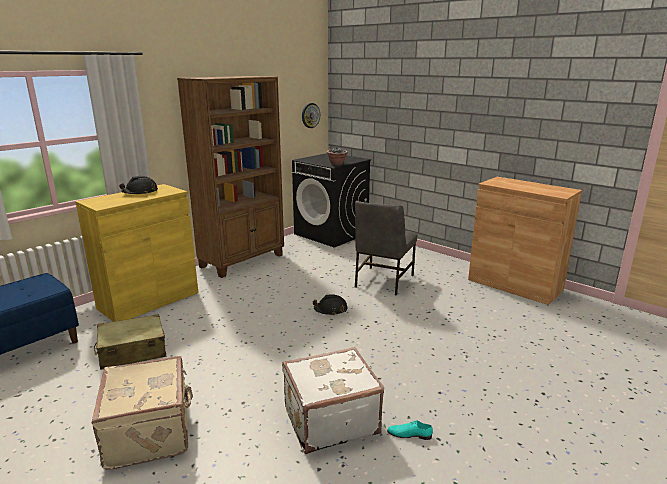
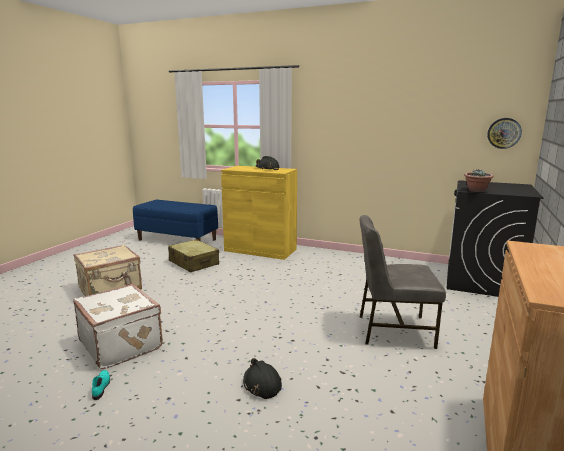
camera: 70 degrees right, 5 degrees down
brown bookcase [177,76,284,278] -> none
black hard hat [313,294,347,316] -> black hard hat moved to [243,358,282,399]

